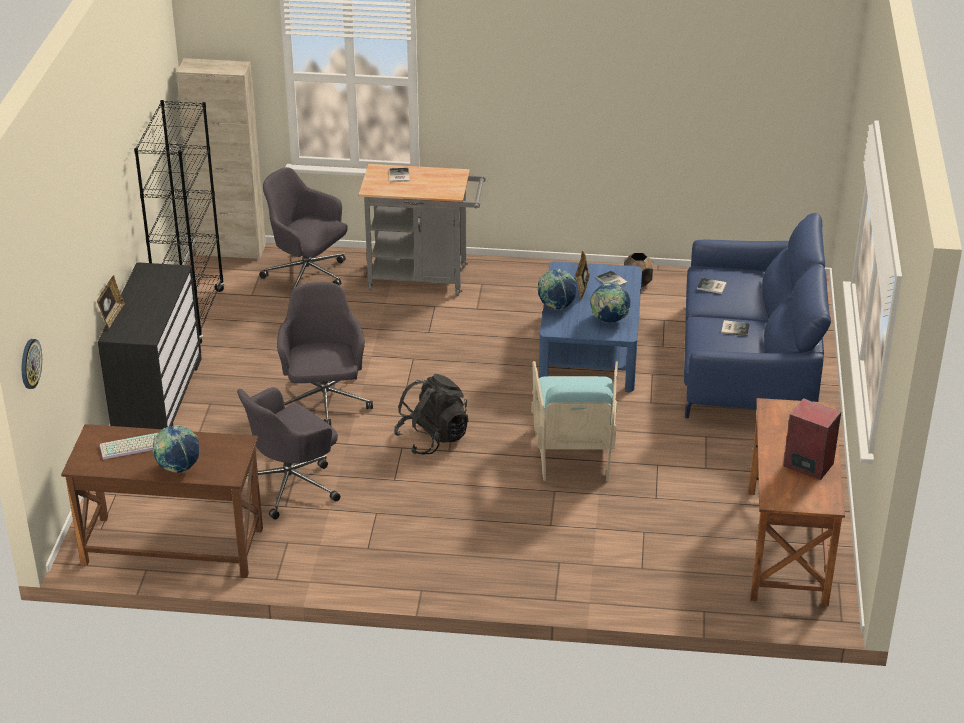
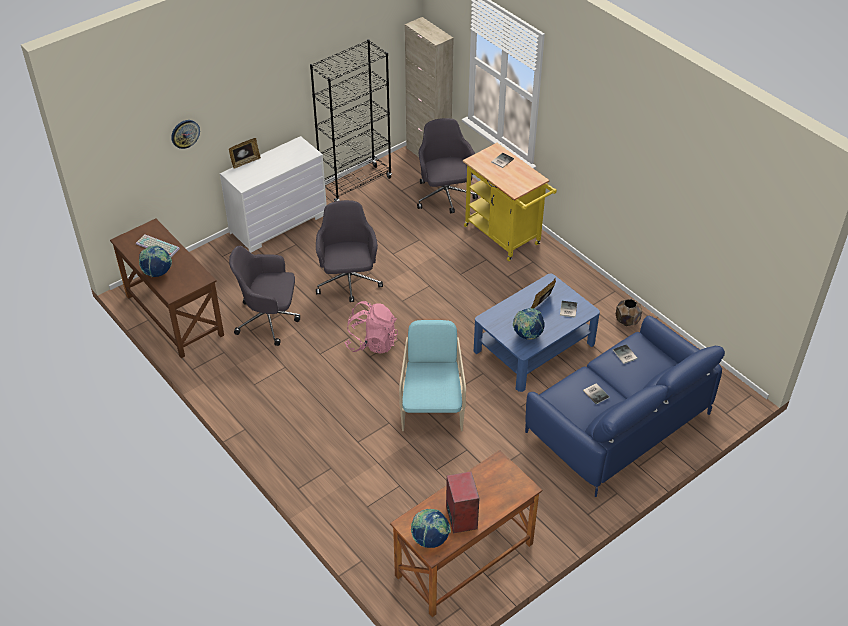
camera: 45 degrees right, 10 degrees up
wall clock [22,339,42,389] -> wall clock moved to [171,120,200,149]
black dresser [98,262,202,429] -> white dresser [220,136,327,253]
grey office chair [277,282,373,426] -> grey office chair turned 45 degrees counterclockwise [316,200,383,302]
grey cart [358,164,486,296] -> yellow cart [463,143,557,261]
black backpack [394,374,468,455] -> pink backpack [344,301,398,354]
turquoise armchair [531,361,618,481] -> turquoise armchair turned 135 degrees clockwise [399,320,466,431]
globe [538,269,576,310] -> globe moved to [411,509,451,548]

